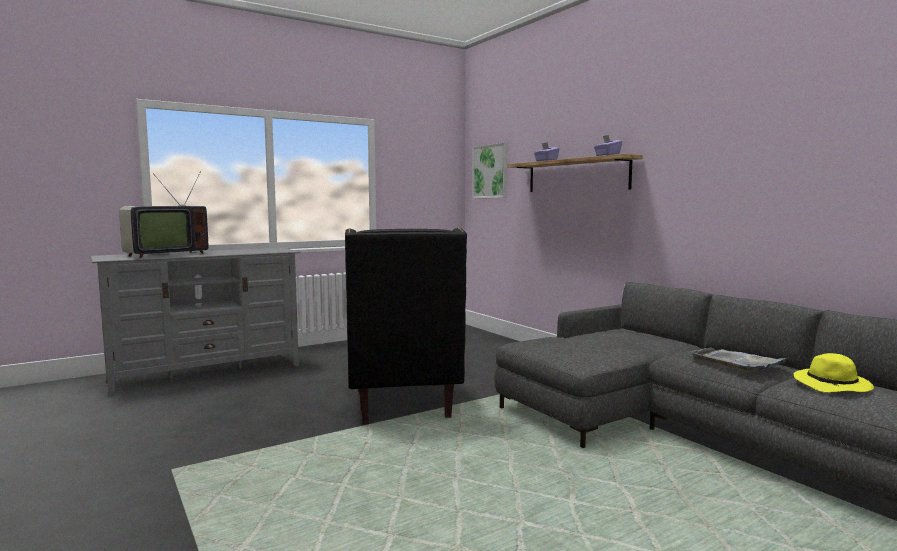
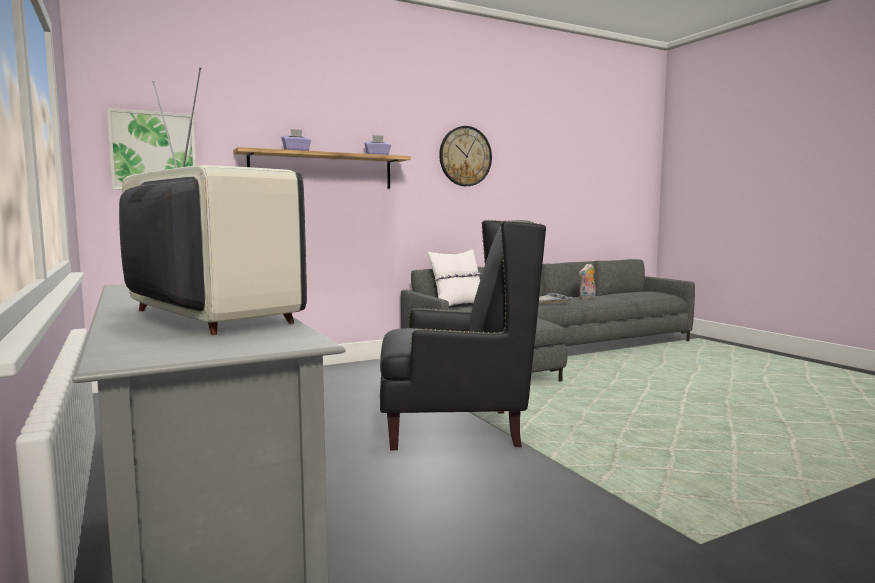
camera: 85 degrees left, 0 degrees up
yellow hat [794,353,874,392] -> plush toy [579,264,596,299]
none -> white pillow [428,250,482,306]
none -> wall clock [439,126,492,186]

